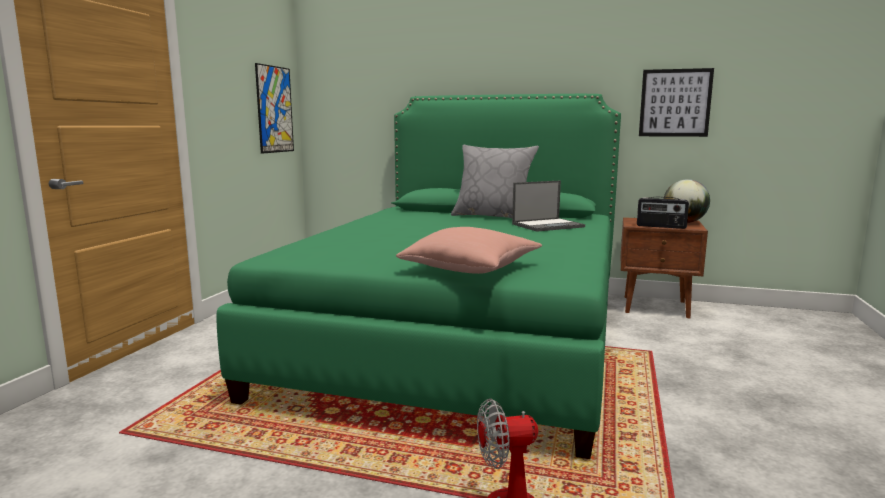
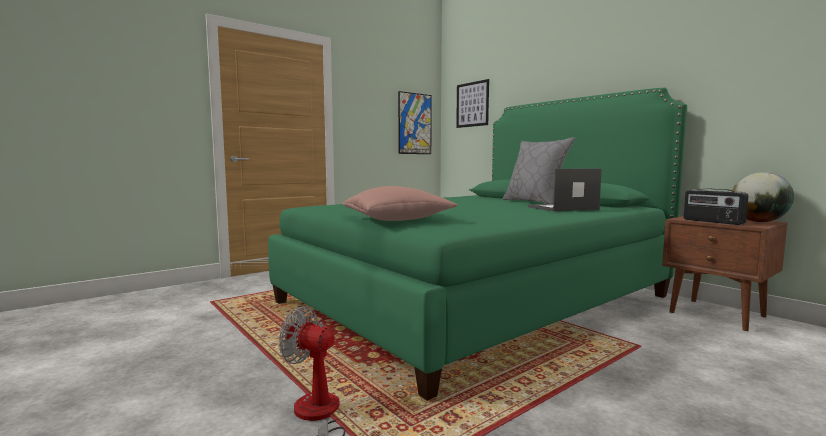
camera: 35 degrees right, 5 degrees down
laptop [512,181,585,232] -> laptop turned 150 degrees clockwise [528,168,602,211]
picture [639,68,714,137] -> picture moved to [456,79,489,128]

